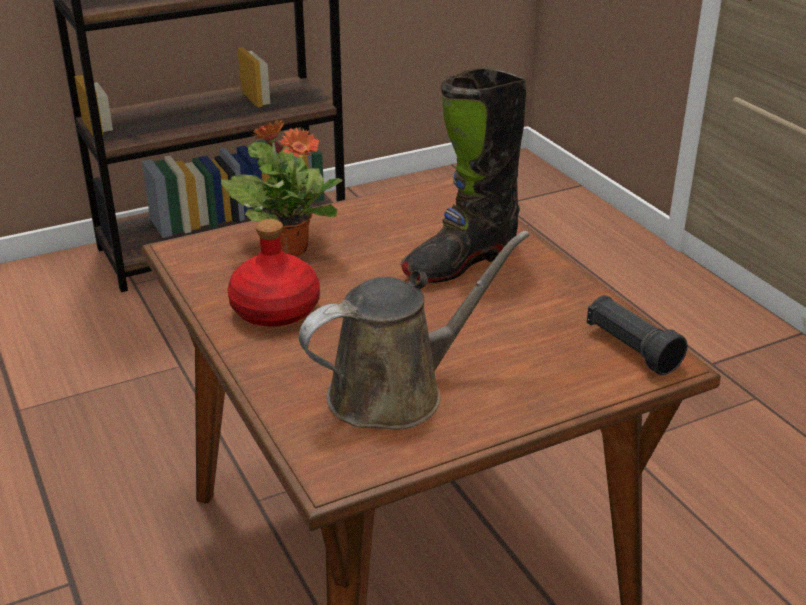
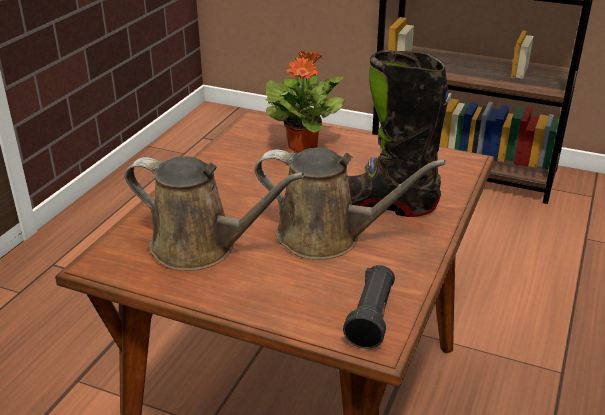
camera: 50 degrees right, 0 degrees up
red bottle [227,219,320,327] -> none
none -> brown watering can [255,148,446,260]

